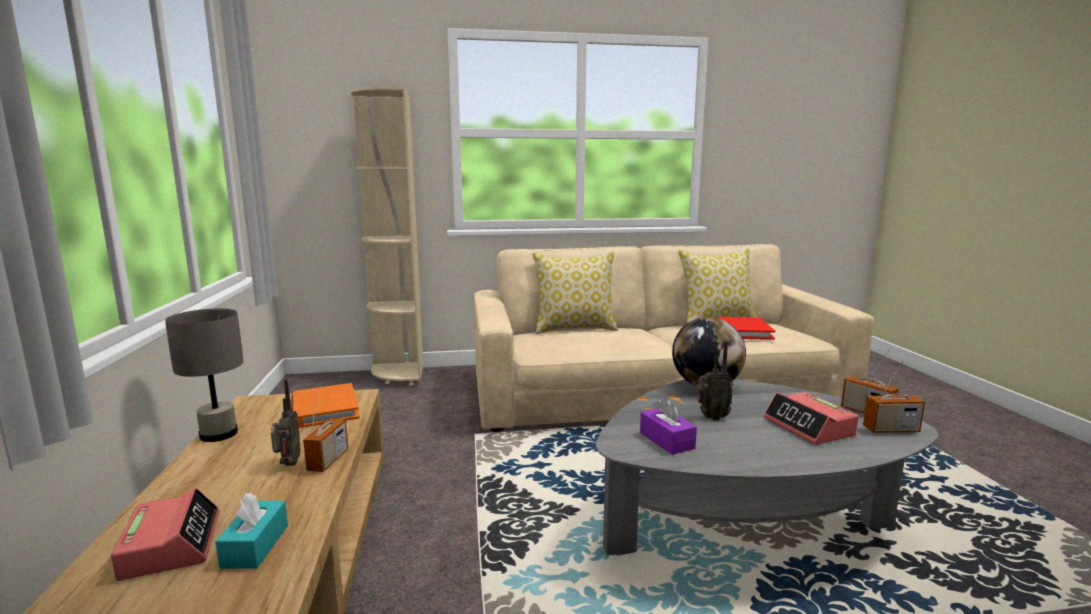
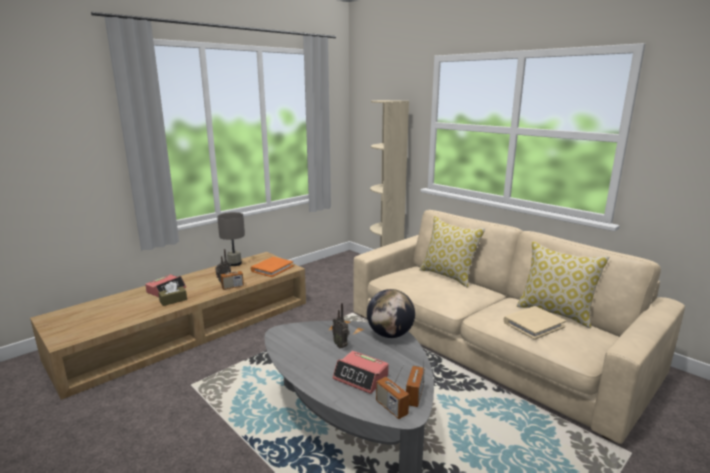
camera: 55 degrees right, 5 degrees up
turquoise tissue box [215,492,288,569] -> brown tissue box [158,282,187,306]
purple tissue box [640,397,697,455] -> none
red book [718,317,775,340] -> beige book [504,306,566,340]
alarm clock [764,392,859,445] -> alarm clock turned 90 degrees counterclockwise [333,351,389,394]

